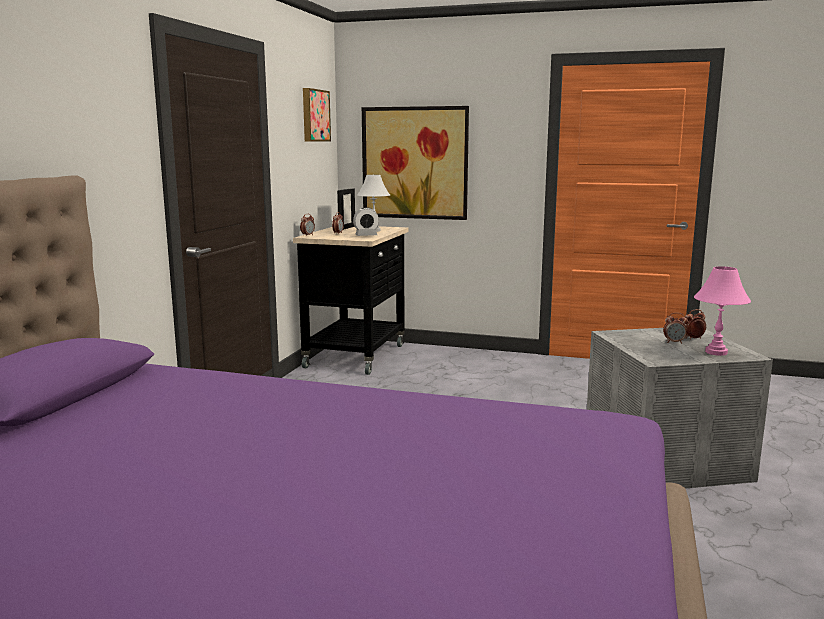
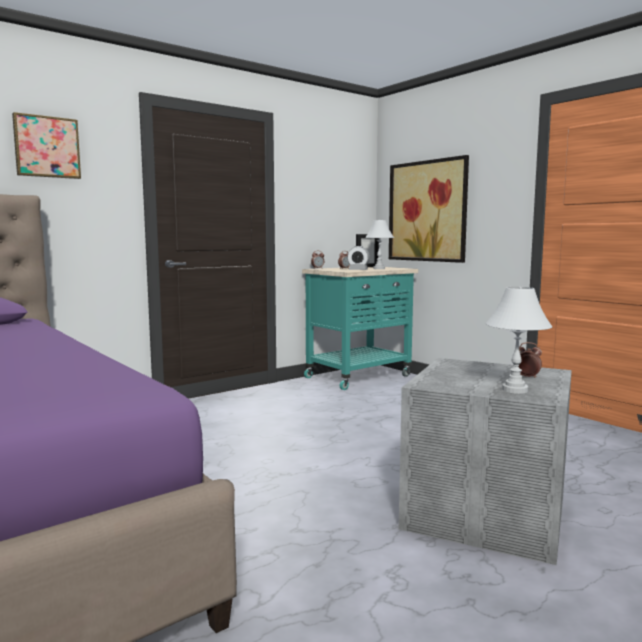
camera: 35 degrees right, 5 degrees down
black cart [293,226,408,375] -> turquoise cart [302,267,418,390]
picture [303,88,331,141] -> picture moved to [12,112,81,179]
alarm clock [663,313,688,344] -> none
pink table lamp [694,266,751,356] -> white table lamp [486,287,552,394]

